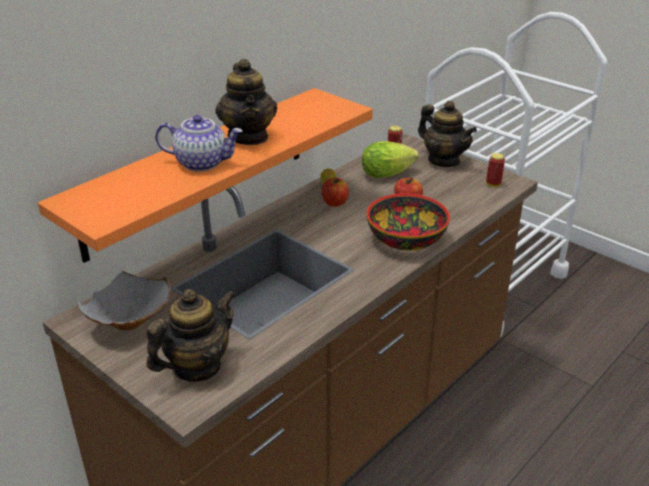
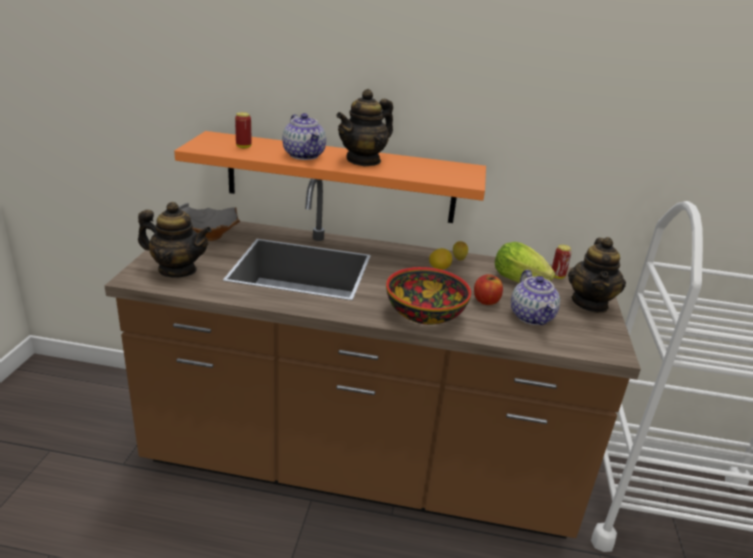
camera: 55 degrees right, 5 degrees down
apple [322,178,349,207] -> lemon [429,248,452,270]
can [486,153,505,187] -> can moved to [235,112,252,148]
none -> teapot [511,270,560,325]

